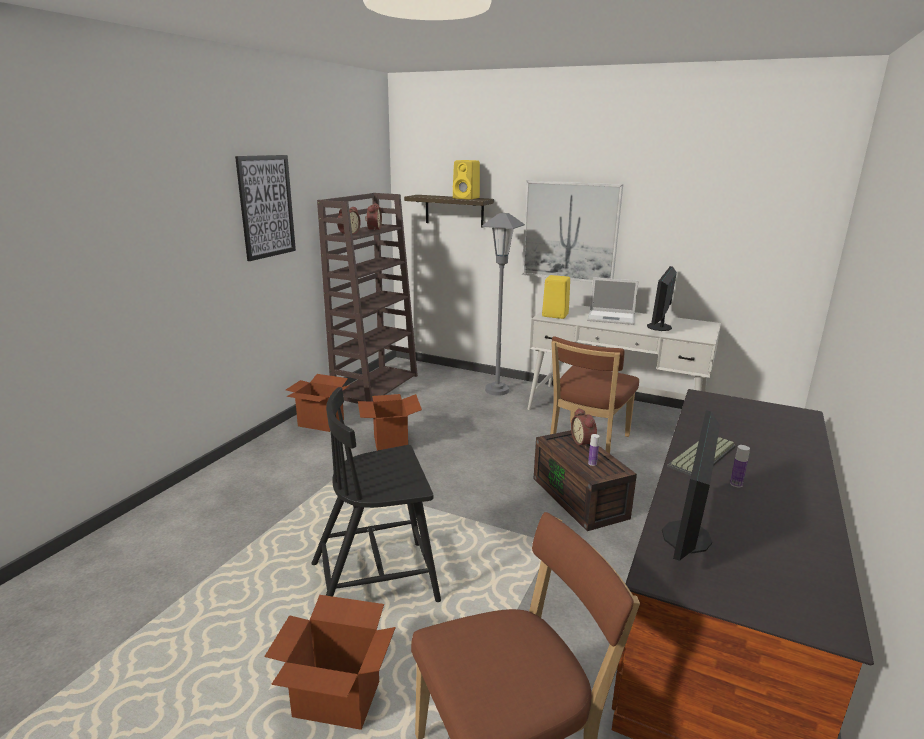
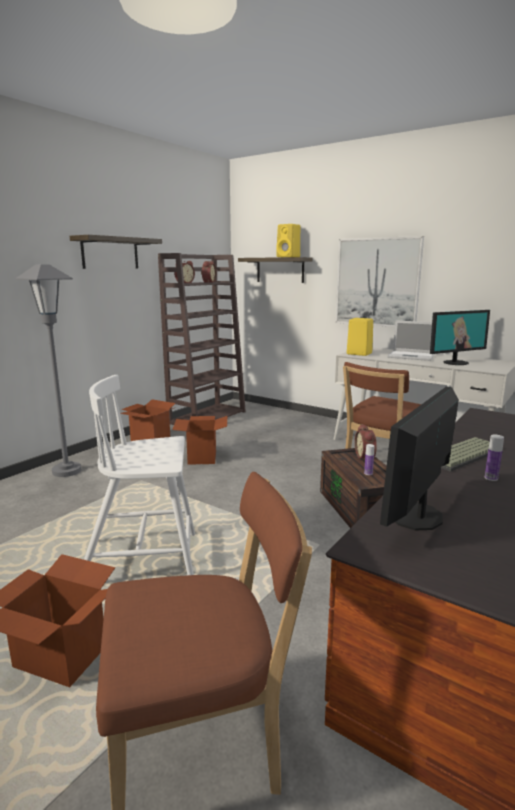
camera: 10 degrees right, 5 degrees down
picture [235,155,296,261] -> shelf [70,235,162,269]
black chair [311,387,441,602] -> white chair [84,375,195,575]
grey floor lamp [481,213,525,396] -> grey floor lamp moved to [15,264,81,477]
monitor [647,266,677,331] -> monitor turned 150 degrees counterclockwise [430,310,490,365]

